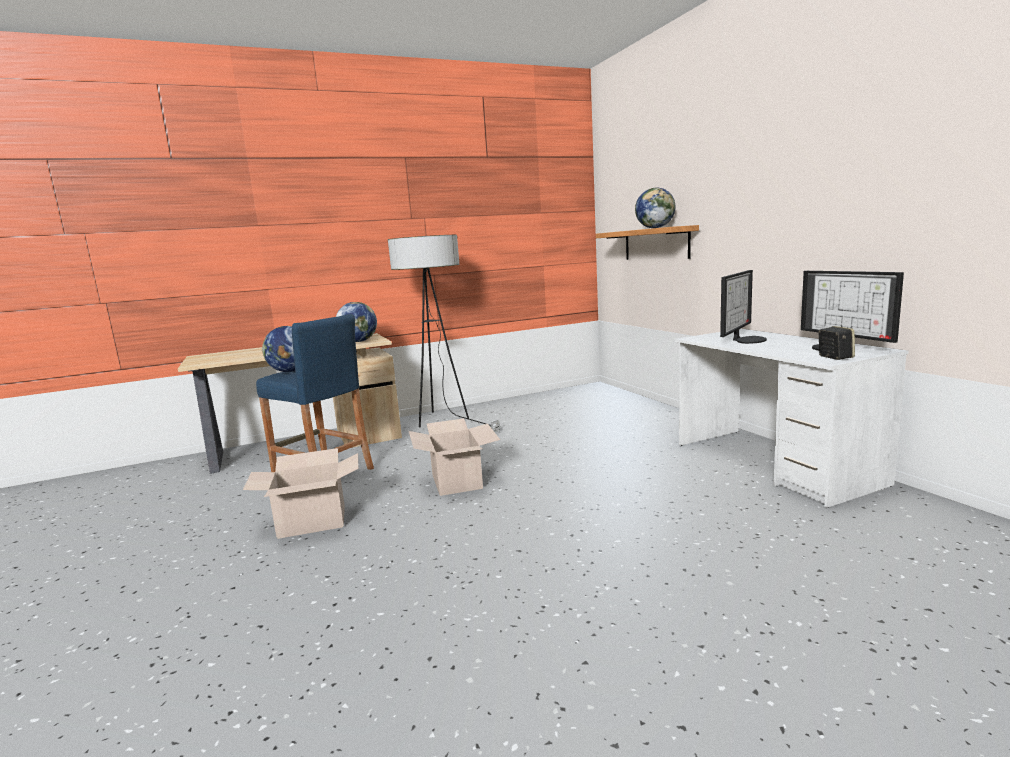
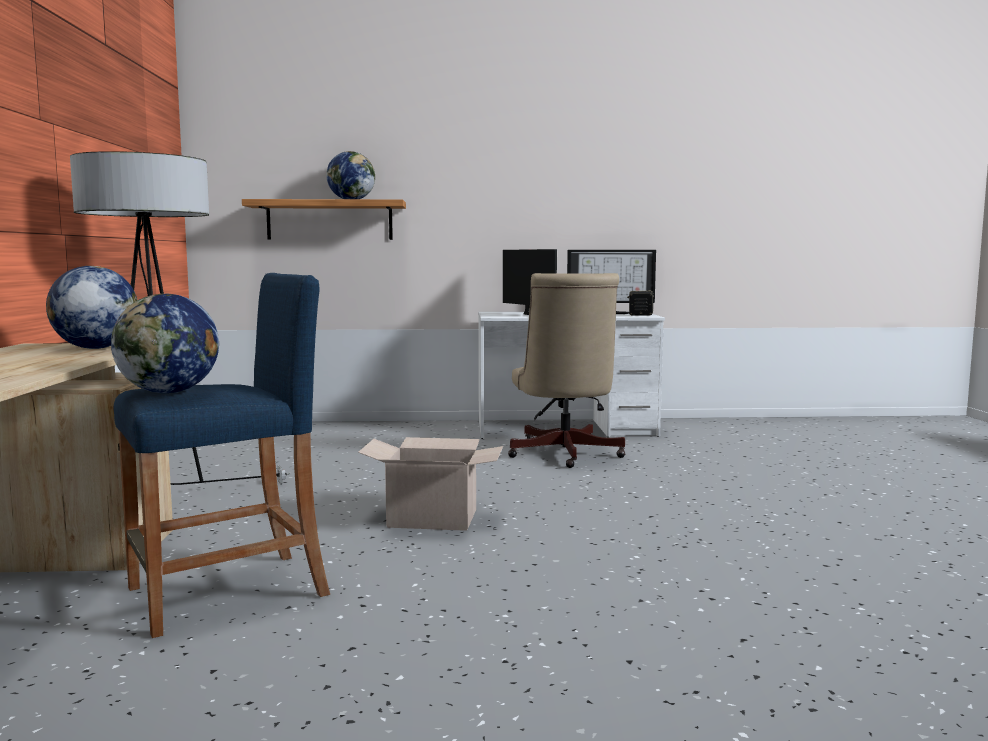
camera: 70 degrees left, 5 degrees down
cardboard box [243,448,358,539] -> none
none -> beige office chair [508,273,625,468]

